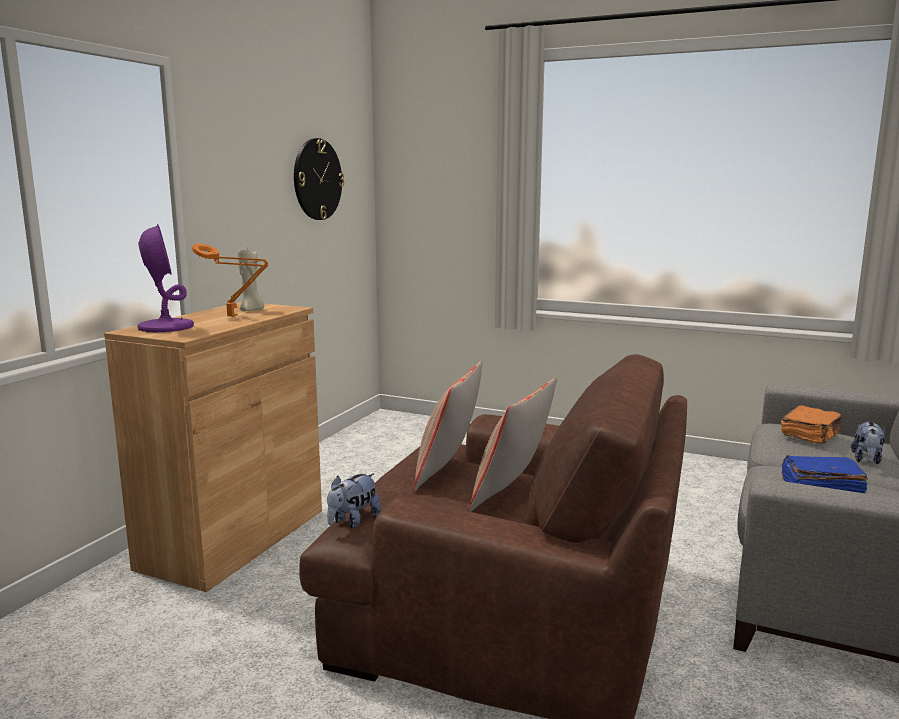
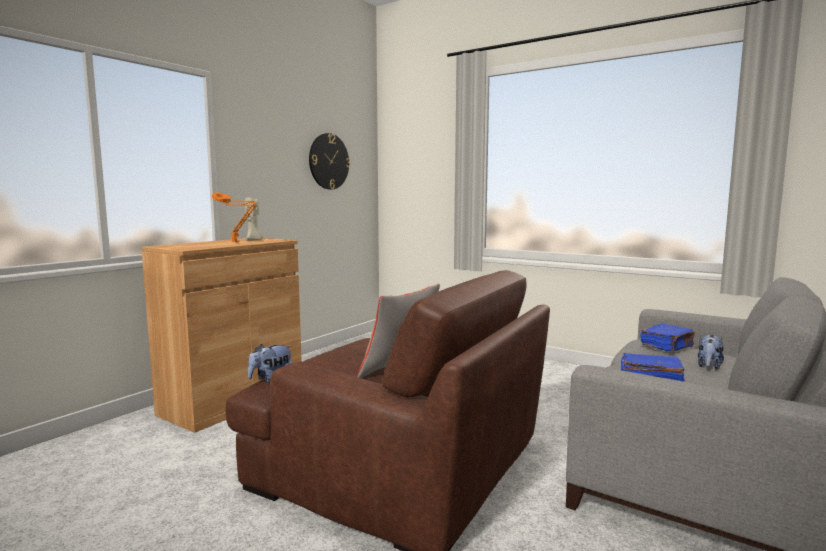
camera: 10 degrees right, 5 degrees down
purple table lamp [138,224,194,332] -> none
pillow [412,360,482,492] -> none
orange book [781,405,842,444] -> blue book [641,323,694,352]

